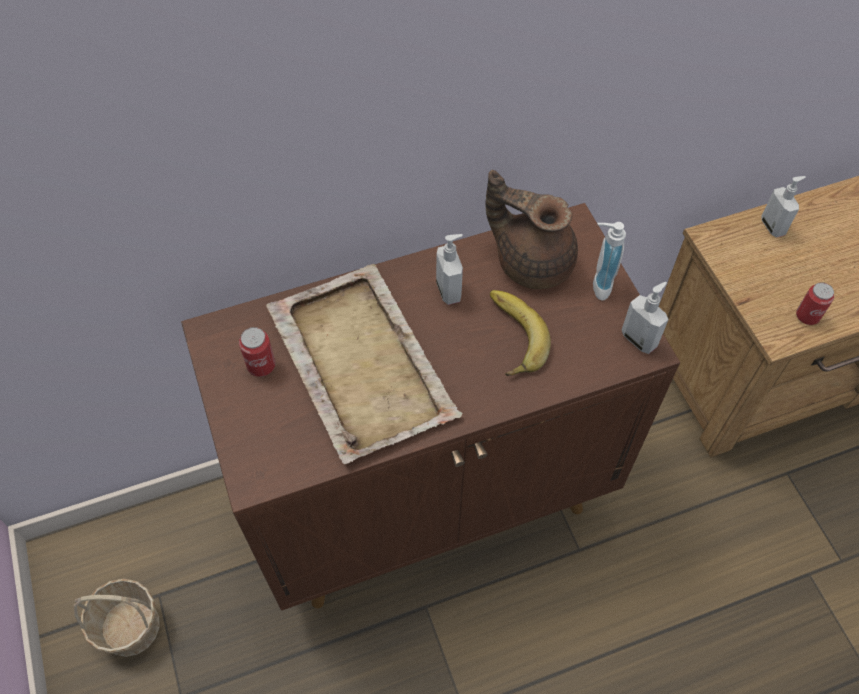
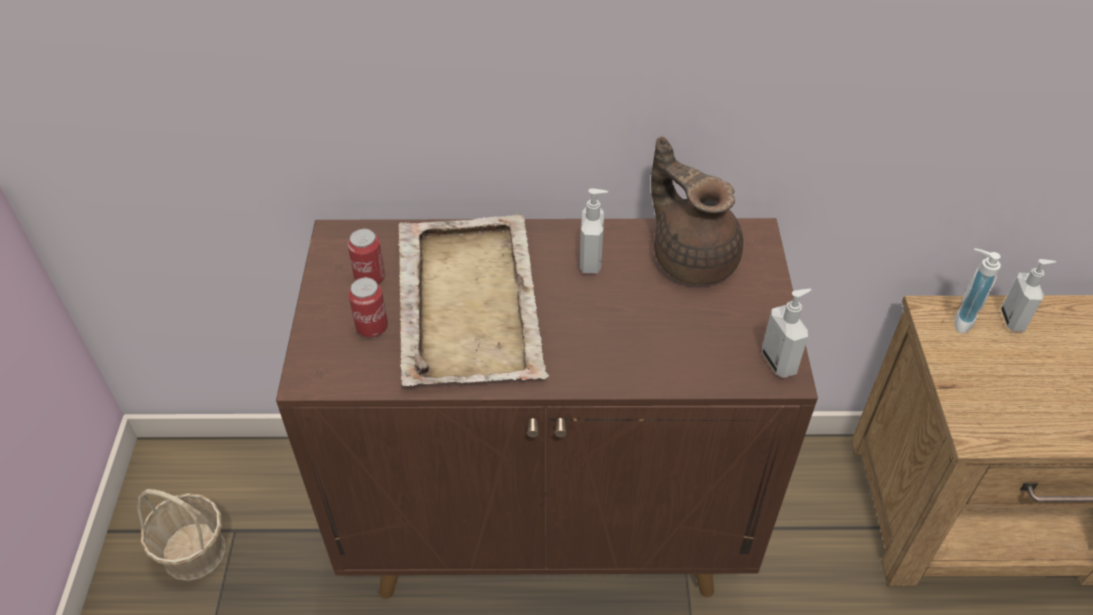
camera: 20 degrees right, 10 degrees down
banana [490,290,551,376] -> none
soap dispenser [593,222,626,301] -> soap dispenser moved to [954,248,1001,333]
can [796,282,834,325] -> can moved to [348,277,388,337]

